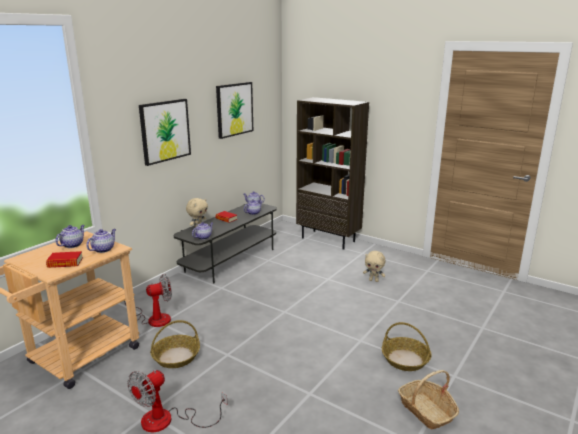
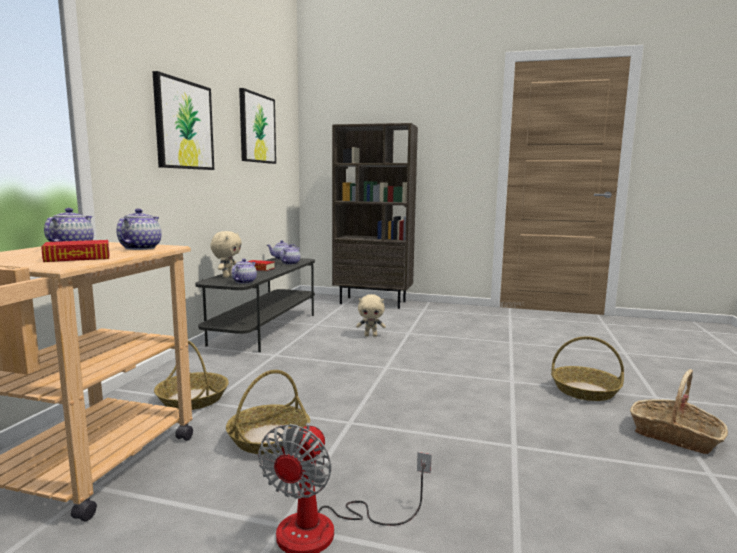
camera: 20 degrees left, 10 degrees down
fan [124,274,172,327] -> basket [154,341,229,410]
beige plush toy [363,251,386,282] -> beige plush toy moved to [356,294,386,337]

